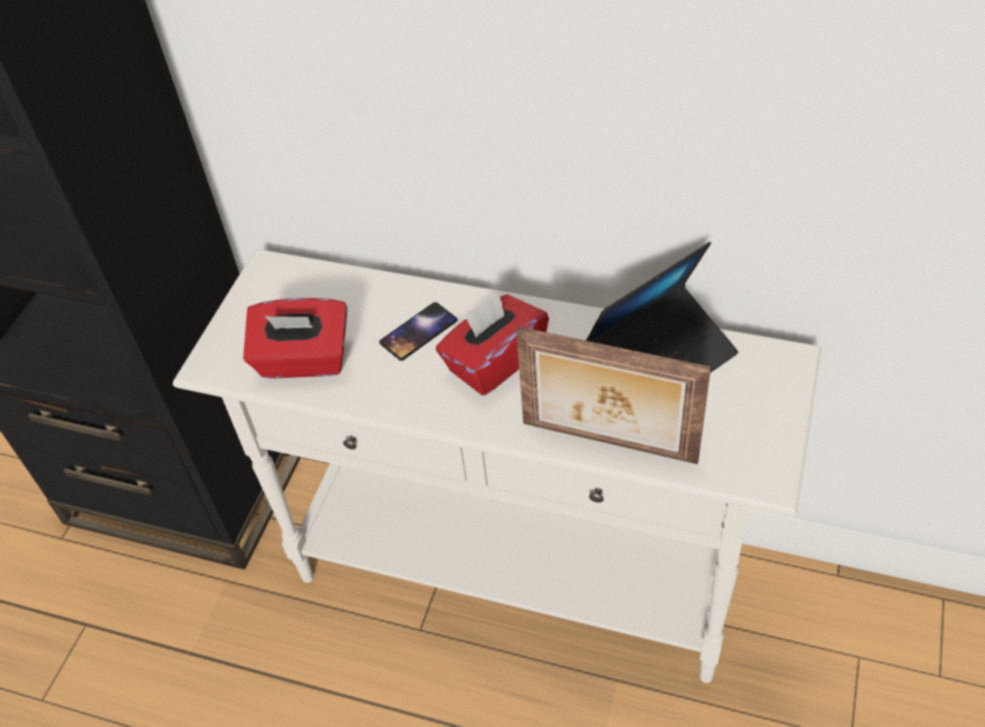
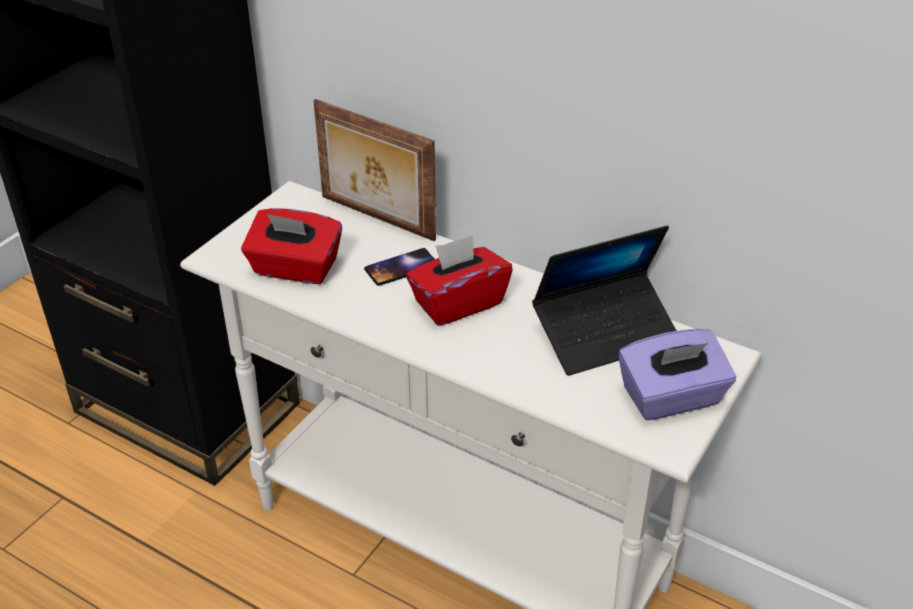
camera: 10 degrees right, 10 degrees down
picture frame [516,326,711,464] -> picture frame moved to [314,99,436,241]
none -> purple tissue box [618,329,736,420]

